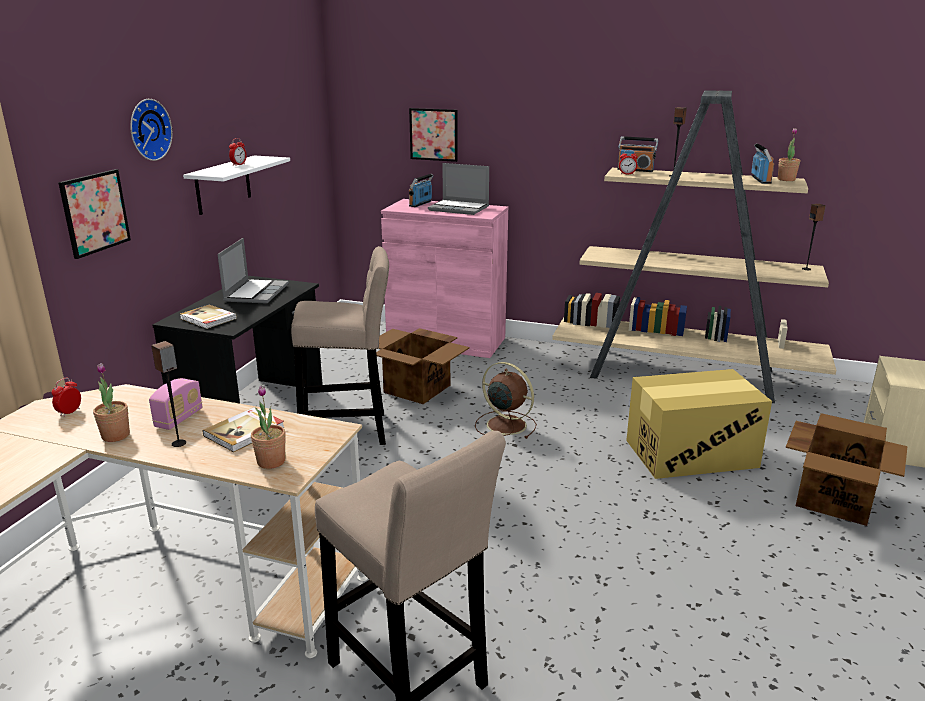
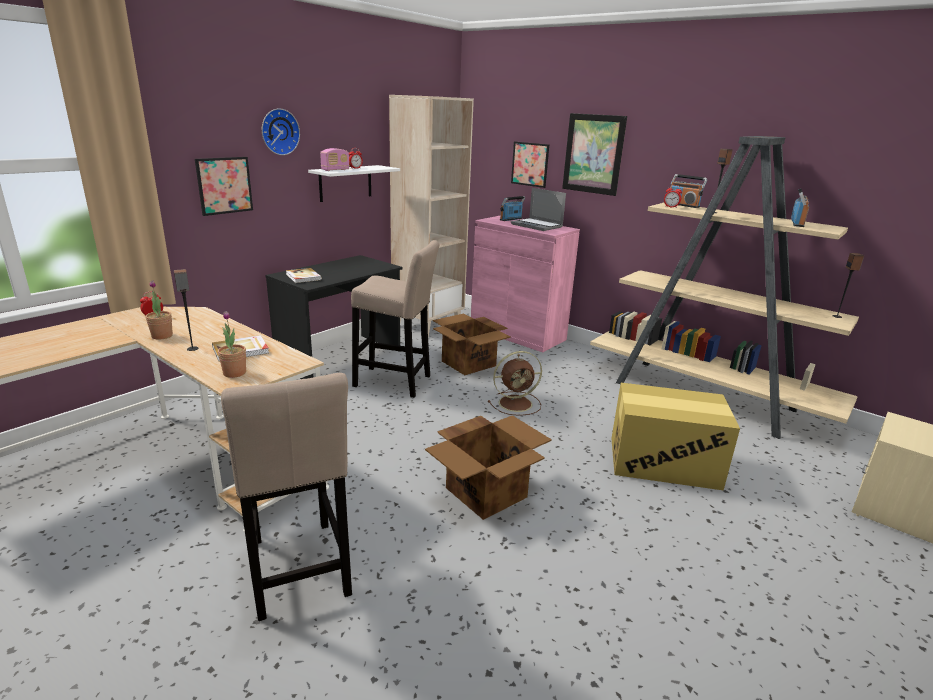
camera: 20 degrees right, 0 degrees up
radio [149,378,203,430] -> radio moved to [320,148,349,171]
laptop [217,238,289,304] -> none
brown fan [475,362,537,439] -> brown fan turned 105 degrees clockwise [488,351,542,416]
potted plant [778,128,800,181] -> none
cardboard box [786,413,908,526] -> cardboard box moved to [425,415,552,520]
none -> beige bookcase [389,95,474,337]
none -> picture [562,113,627,196]

